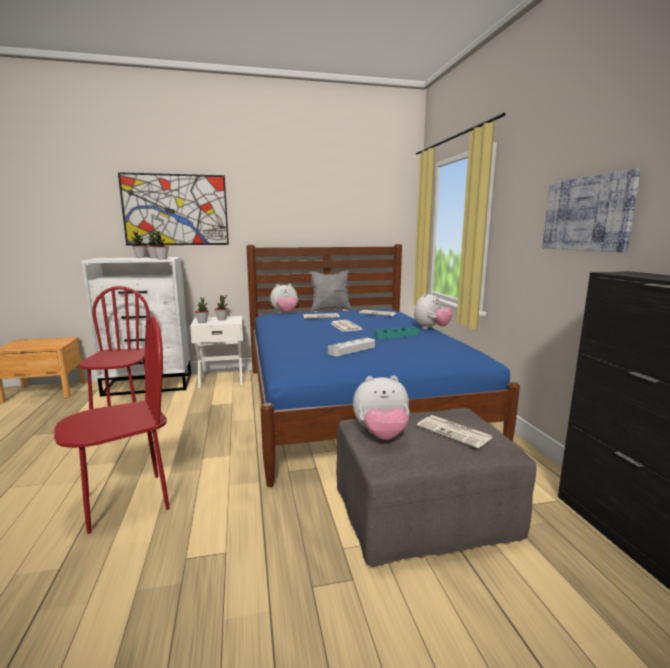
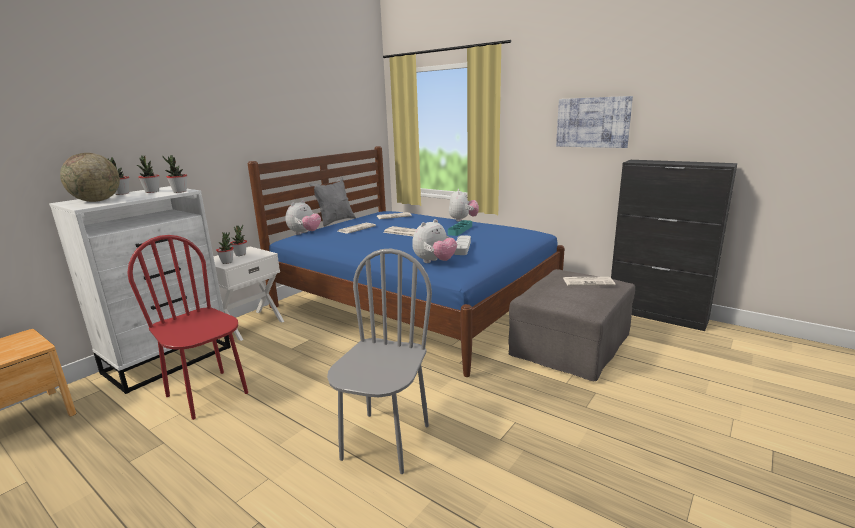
camera: 40 degrees left, 5 degrees up
red chair [54,315,170,534] -> grey chair [327,249,432,474]
picture [118,172,229,245] -> none
plush toy [353,376,410,440] -> plush toy moved to [412,219,457,263]
none -> globe [60,153,120,202]

